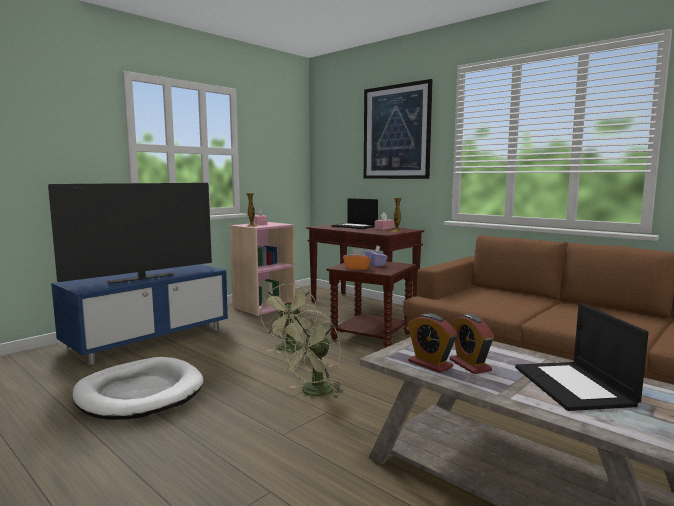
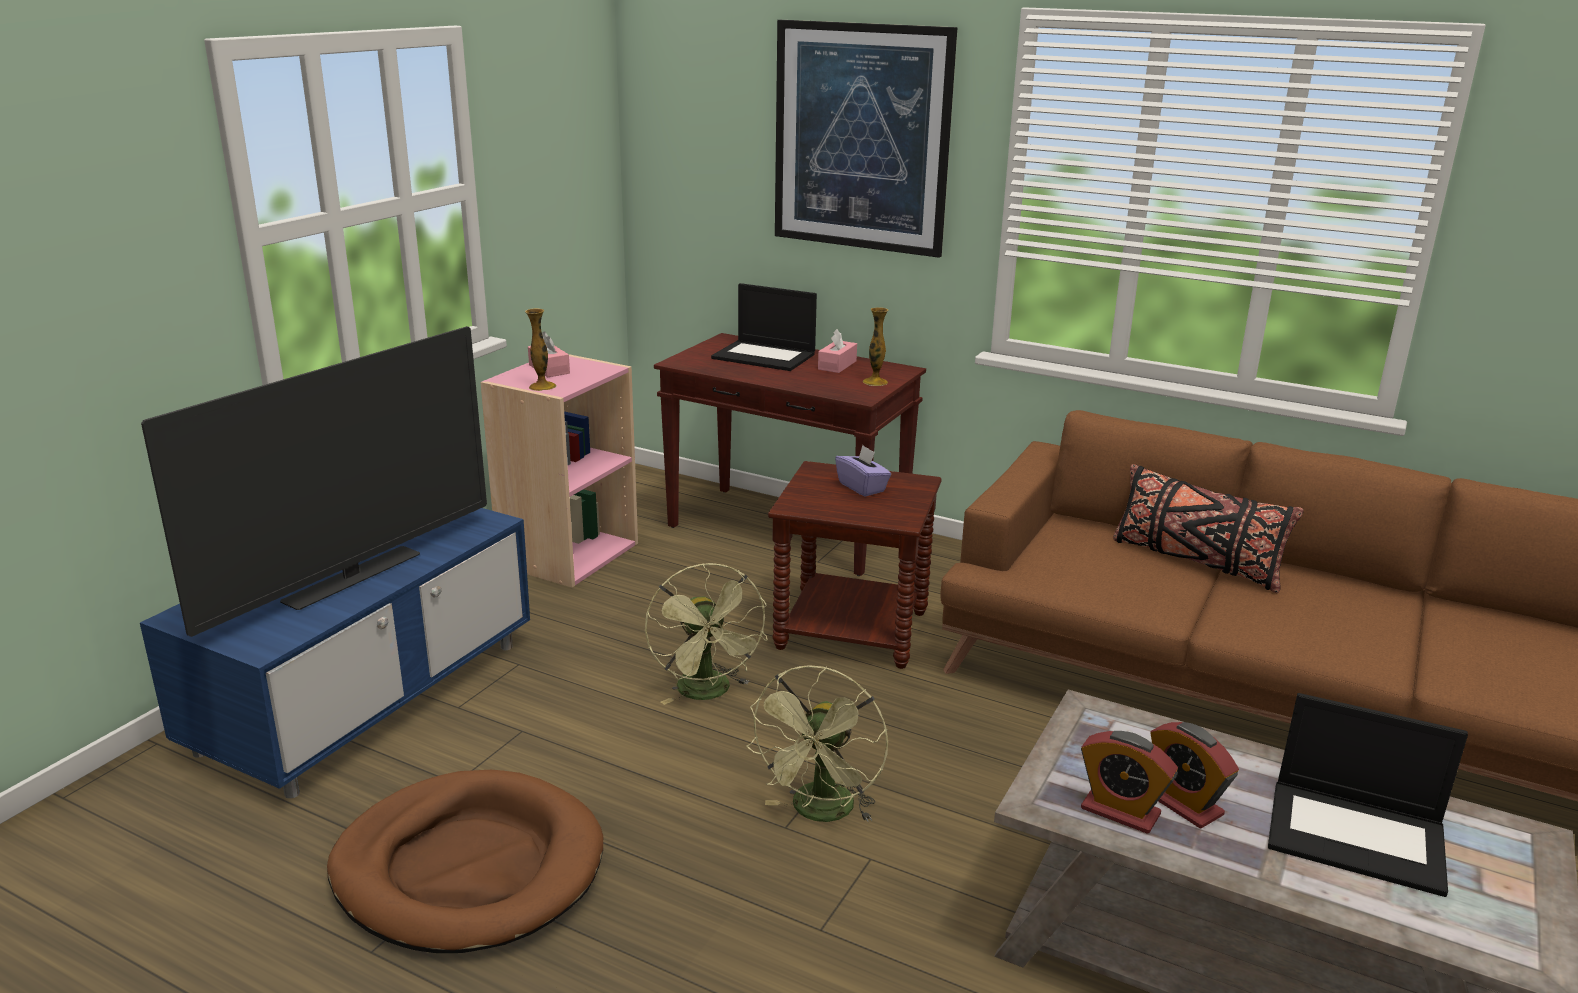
camera: 15 degrees left, 15 degrees up
white dog bed [72,357,204,419] -> brown dog bed [327,770,603,953]
orange tissue box [343,248,371,270] -> none
laptop [515,303,649,411] -> laptop turned 45 degrees counterclockwise [1268,693,1468,897]
none -> black pillow [1113,464,1304,593]

